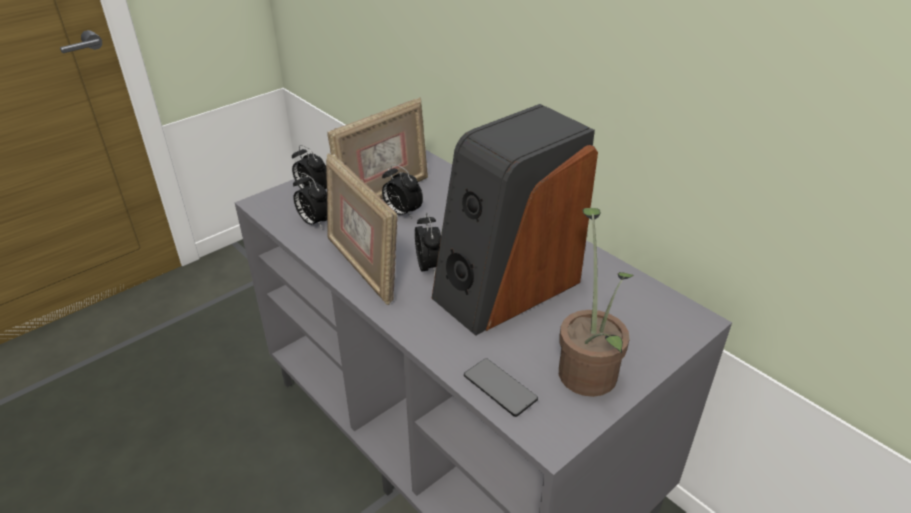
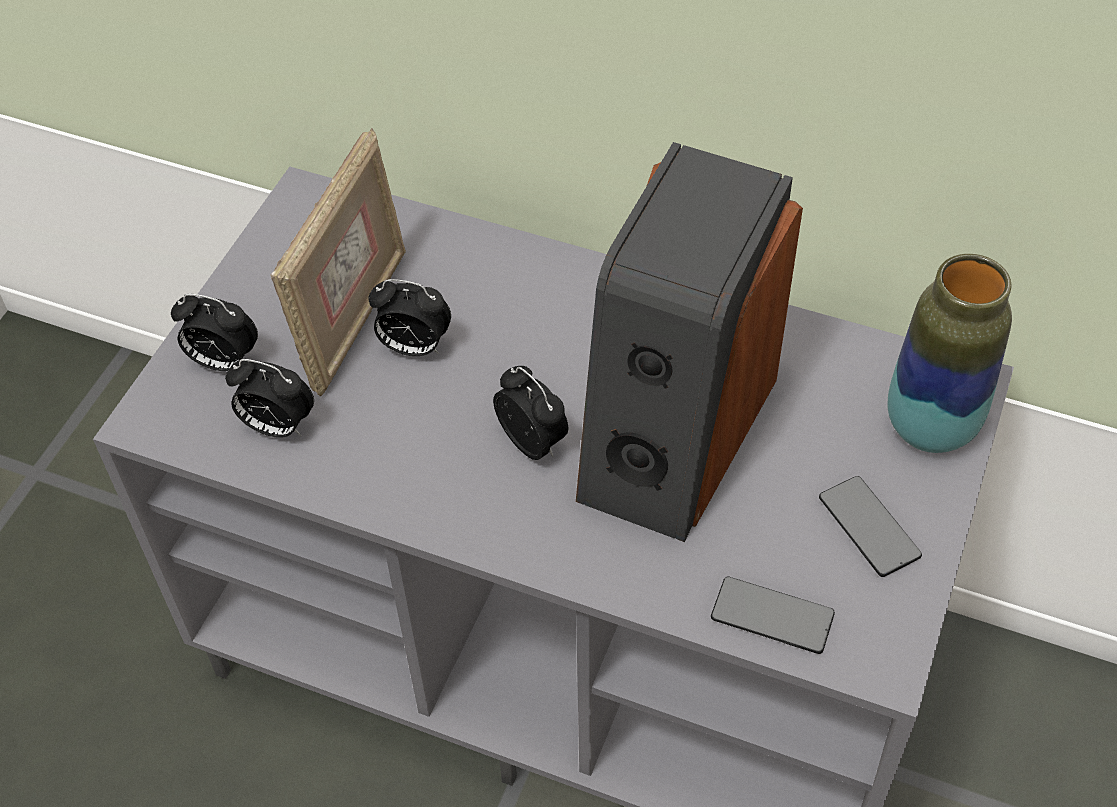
camera: 25 degrees left, 15 degrees up
picture frame [326,153,397,305] -> none
potted plant [559,208,634,397] -> phone [819,476,922,577]
none -> vase [888,254,1012,453]

